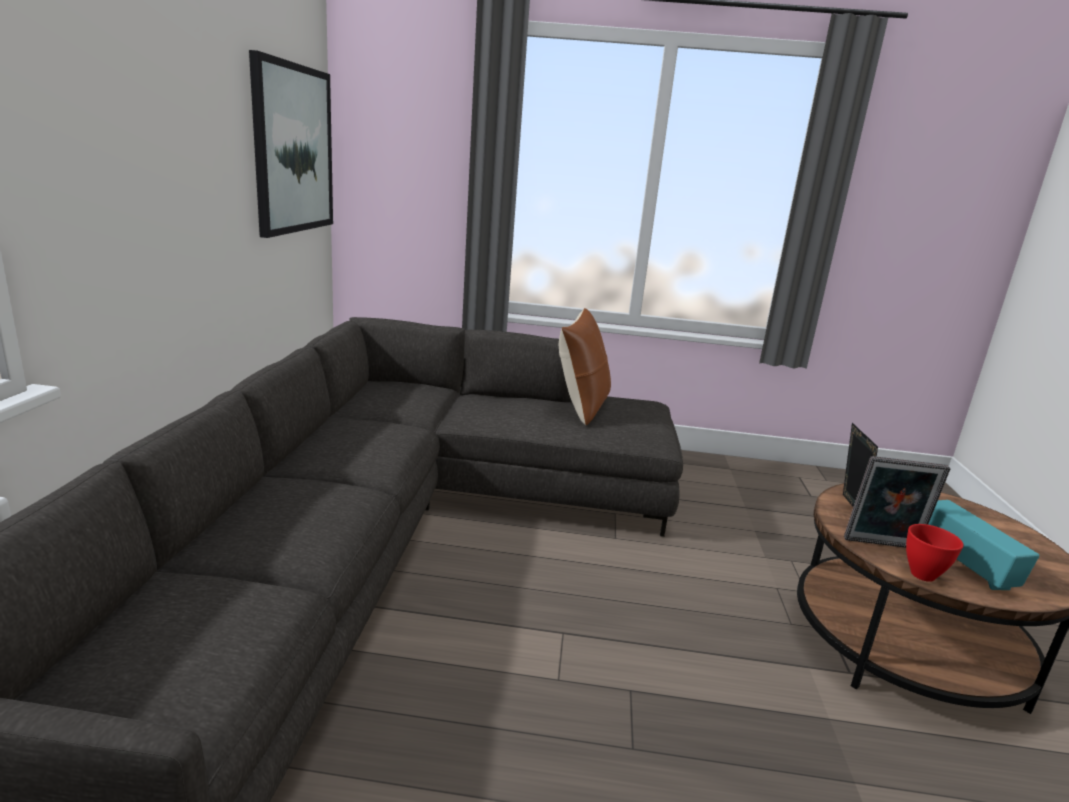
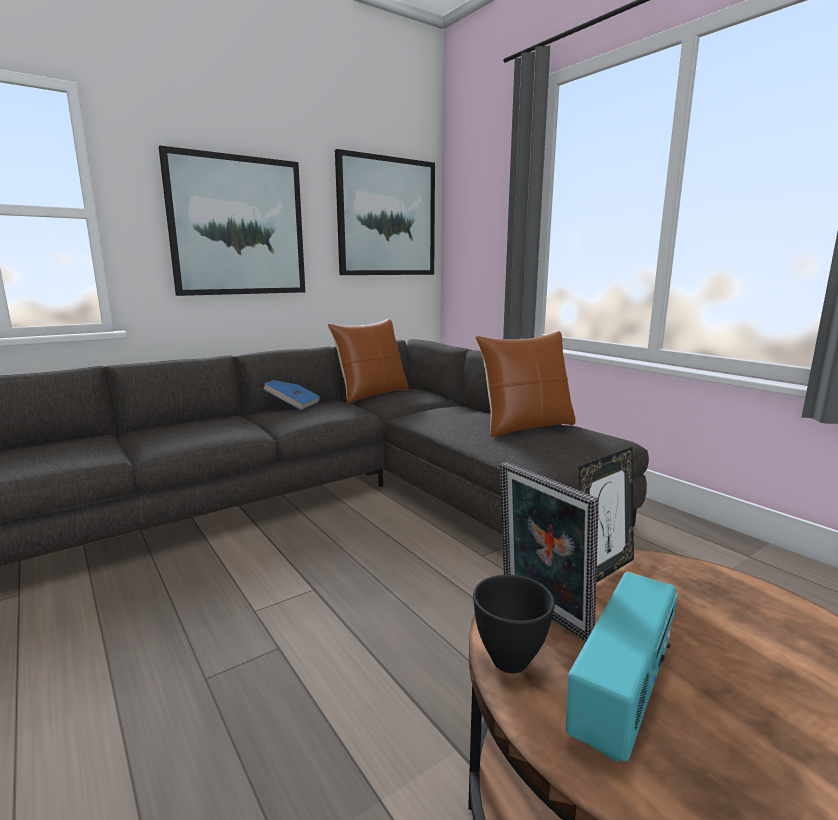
camera: 50 degrees right, 5 degrees down
red bowl [906,524,963,582] -> black bowl [473,575,555,673]
none -> picture [159,146,305,296]
none -> blue book [263,380,320,410]
none -> brown pillow [328,318,408,403]

